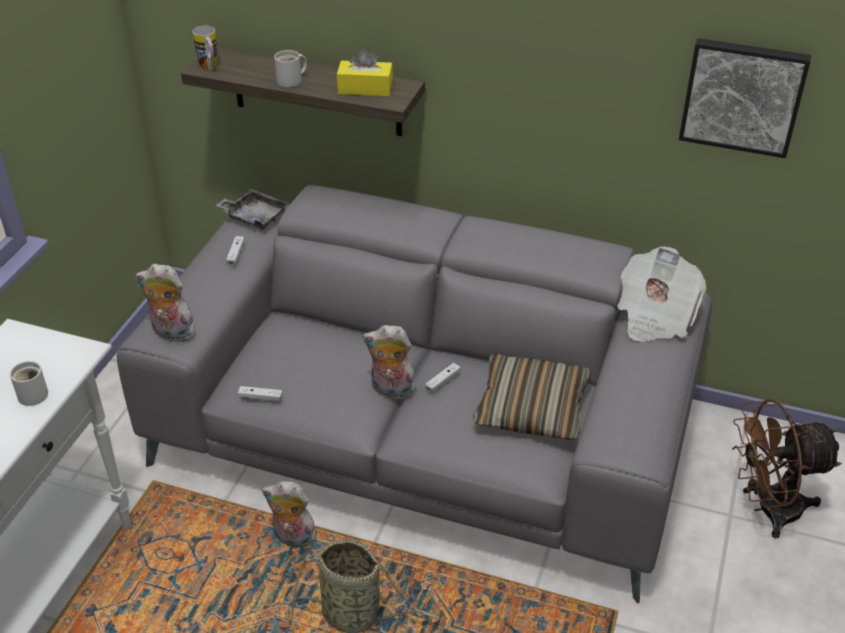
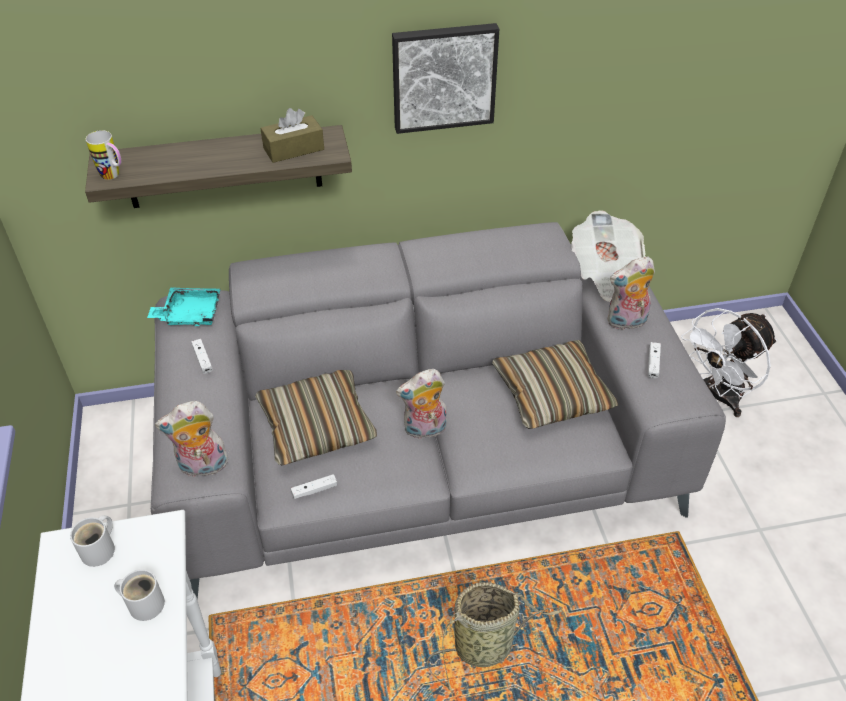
camera: 30 degrees left, 5 degrees up
grey tray [215,189,289,230] -> turquoise tray [147,288,221,326]
plush toy [262,481,319,548] -> plush toy moved to [607,256,655,330]
white mug [274,50,307,87] -> white mug moved to [70,515,115,567]
yellow tissue box [337,48,393,96] -> brown tissue box [260,108,324,163]
white game controller [425,363,461,393] -> white game controller moved to [648,342,661,379]
picture [679,38,811,158] -> picture moved to [392,23,499,134]
brown fan [732,399,842,539] -> white fan [681,308,777,417]
none -> pillow [255,370,377,465]

